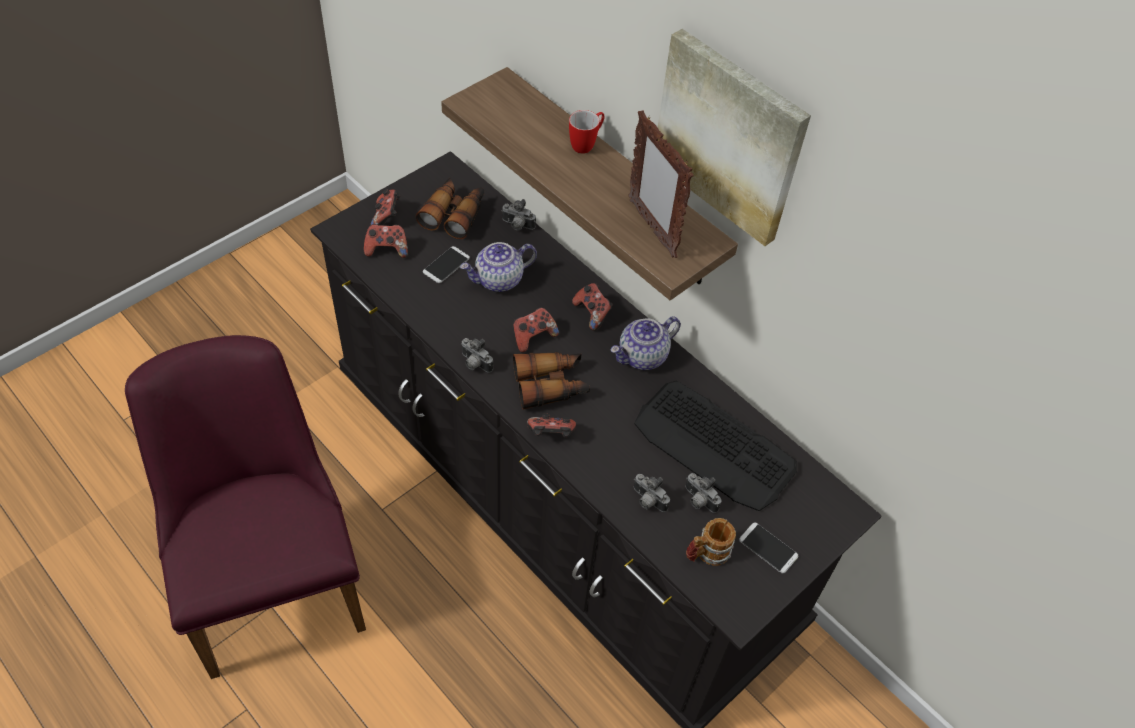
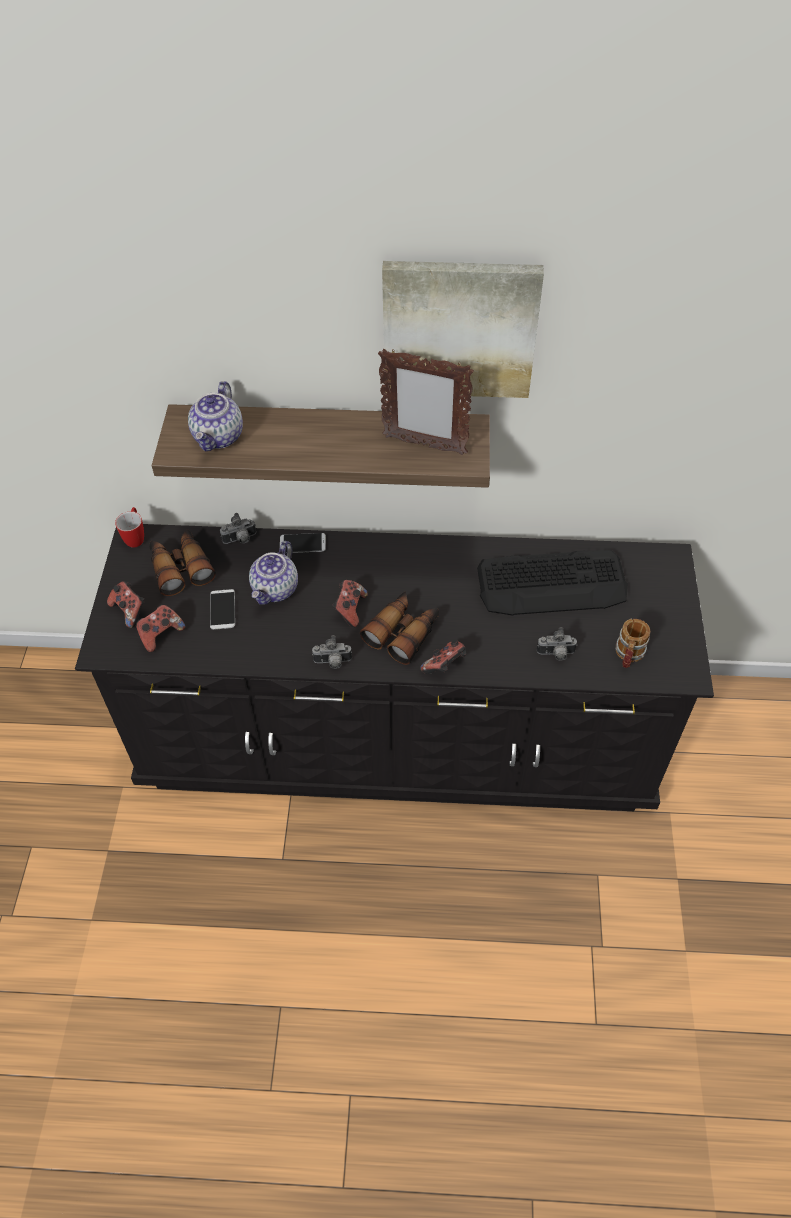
camera: 40 degrees left, 0 degrees up
purple chair [125,335,366,679] -> none
mug [569,110,604,154] -> mug moved to [115,507,144,548]
game controller [572,283,613,331] -> none
teapot [611,316,681,370] -> teapot moved to [188,381,243,451]
camera [685,473,722,513] -> none
phone [739,523,798,573] -> phone moved to [280,533,326,553]

